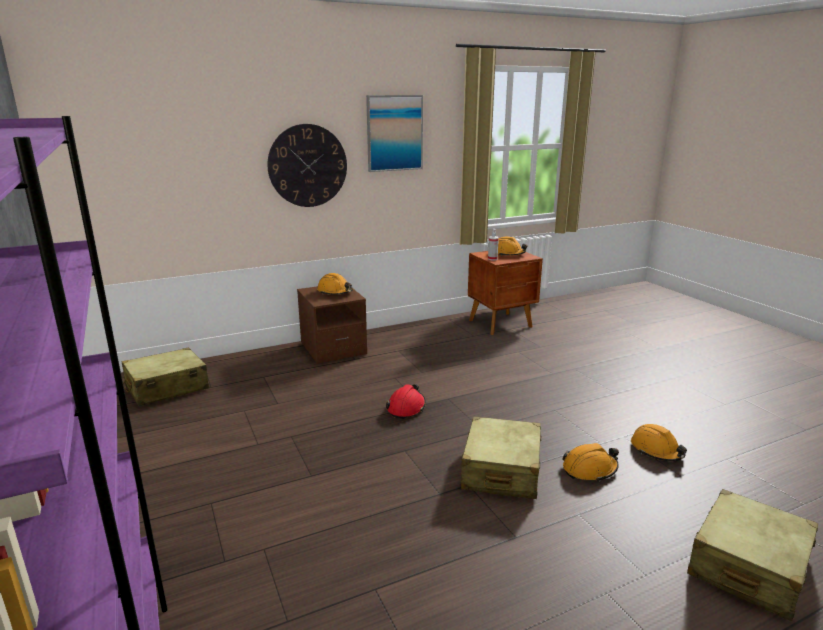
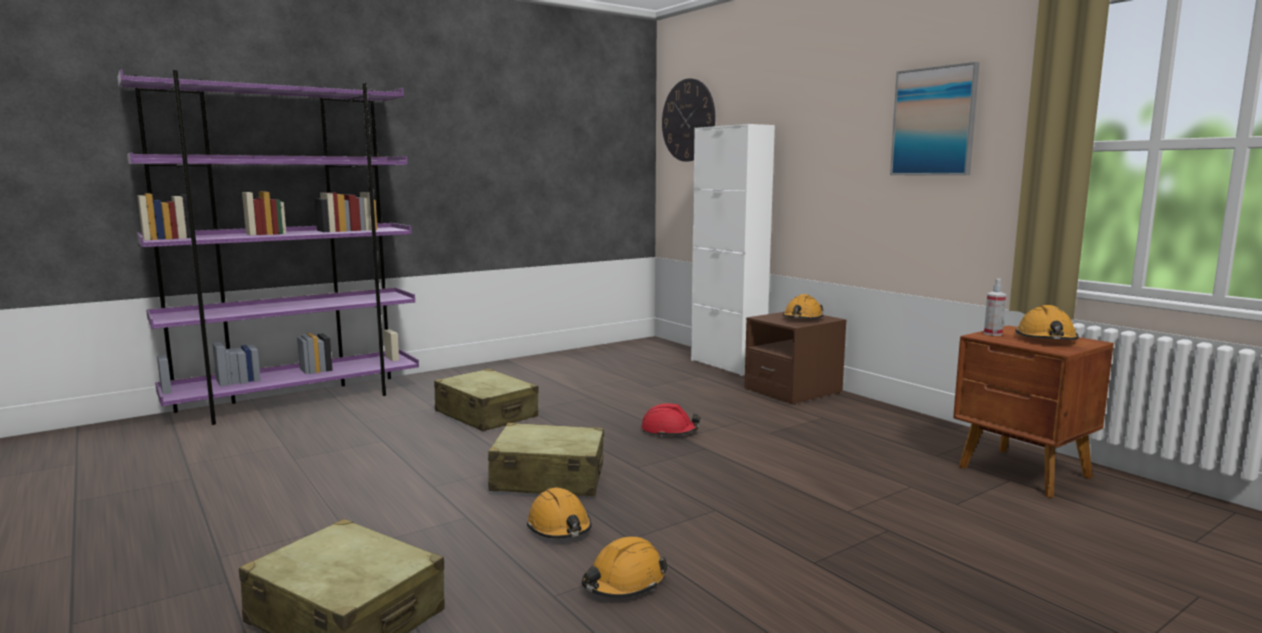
camera: 80 degrees right, 10 degrees down
beige suitcase [122,347,209,406] -> beige suitcase moved to [434,368,539,431]
wall clock [267,124,347,207] -> wall clock moved to [662,78,715,162]
none -> white cabinet [691,124,775,376]

